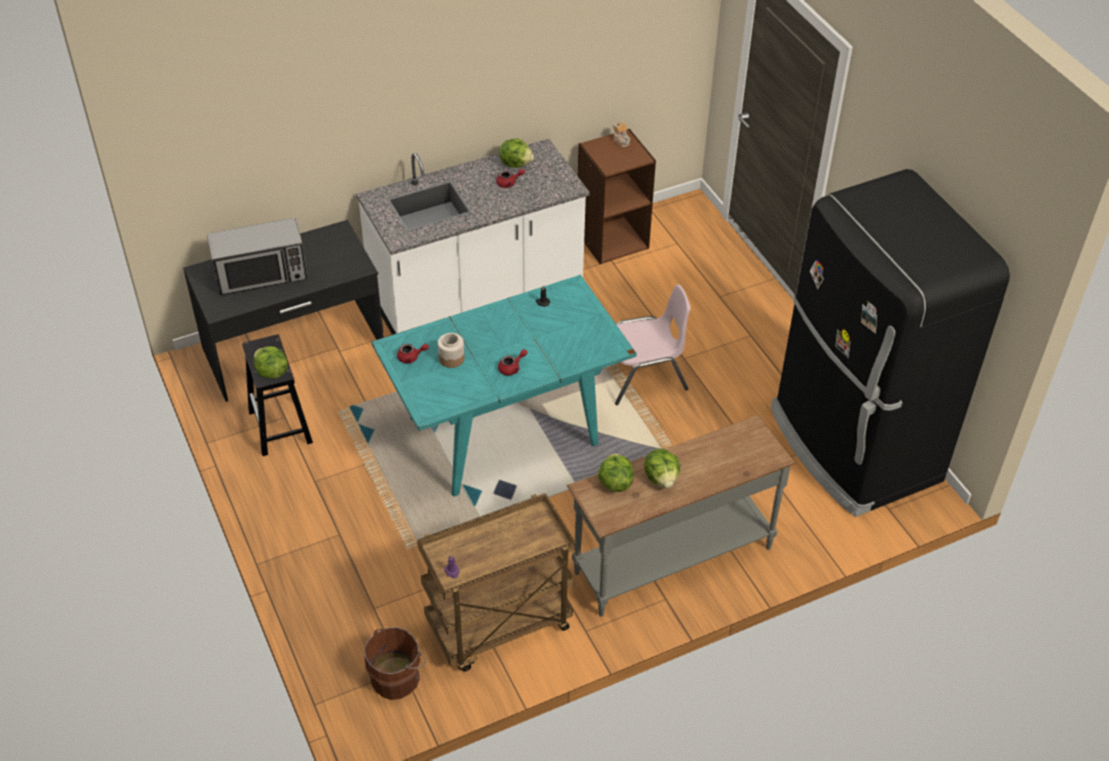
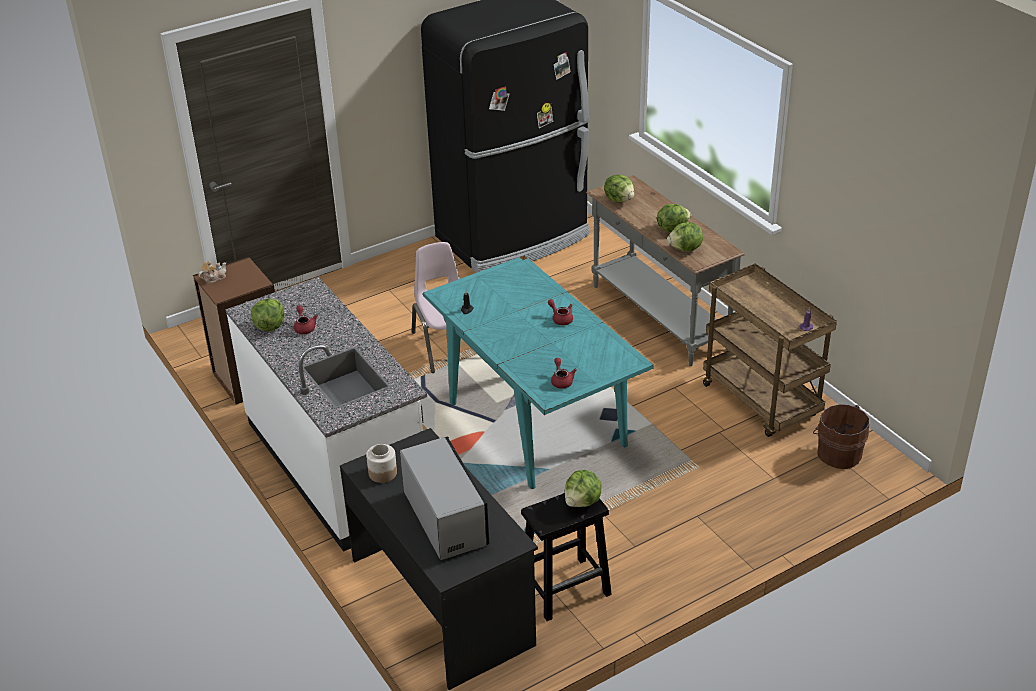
camera: 95 degrees left, 10 degrees down
jar [438,333,464,368] -> jar moved to [366,444,397,483]
none -> lettuce [604,175,634,203]

